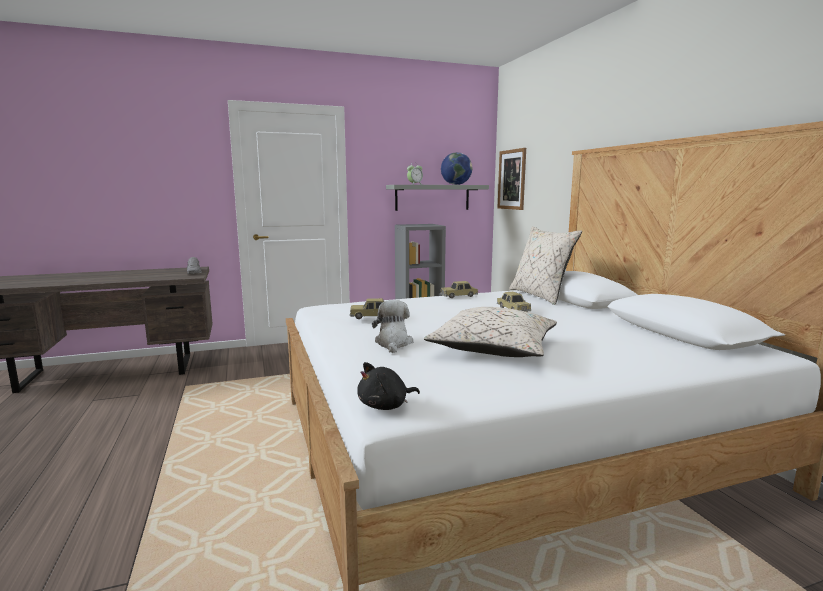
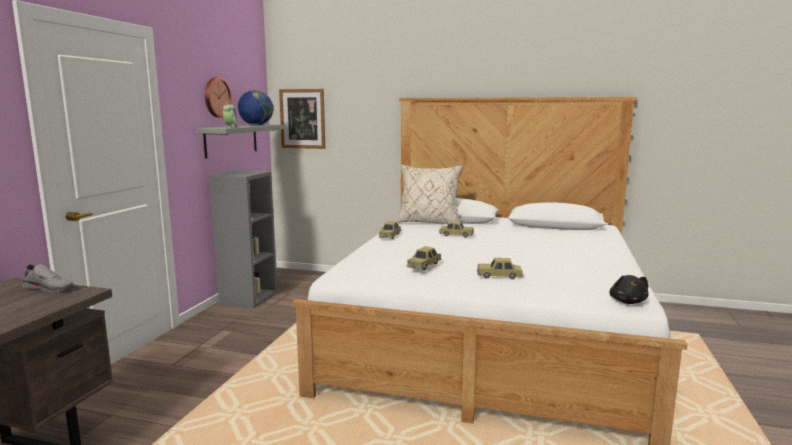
camera: 55 degrees left, 0 degrees up
plush toy [372,300,413,353] -> toy car [477,258,524,279]
beige pillow [424,307,557,357] -> none
none -> wall clock [205,78,232,117]

